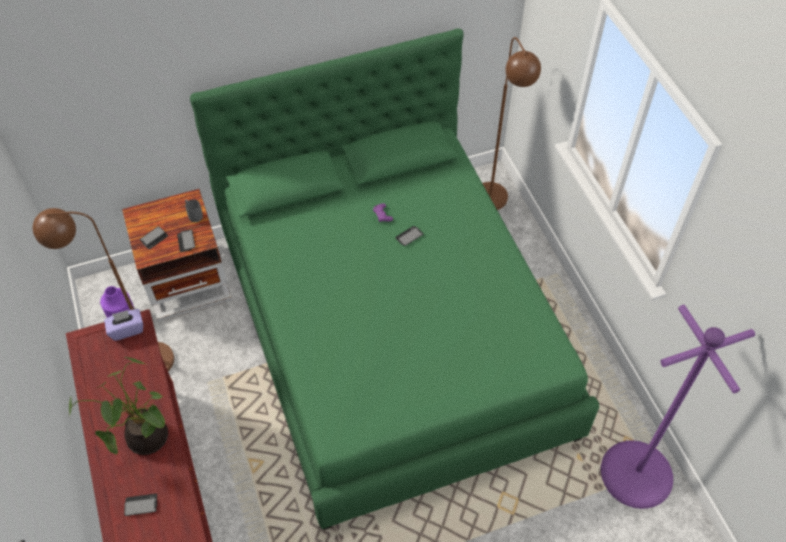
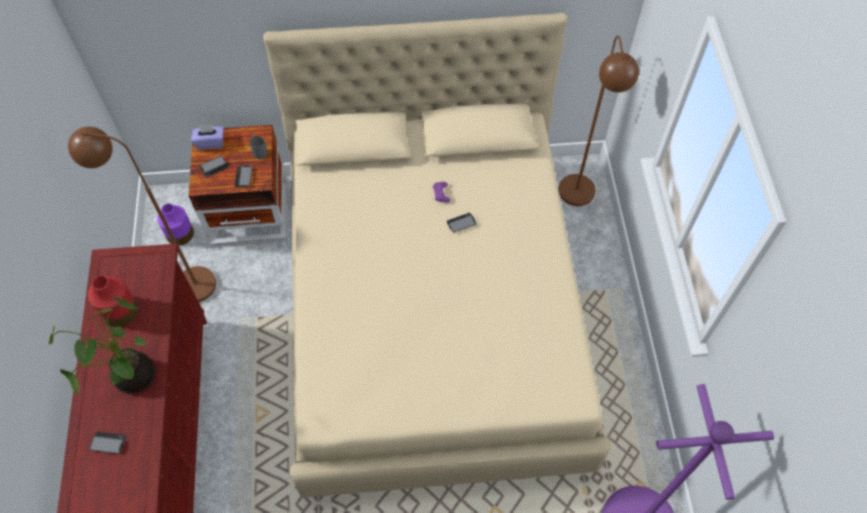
camera: 15 degrees right, 5 degrees up
purple tissue box [104,309,143,341] -> purple tissue box moved to [191,125,224,150]
green bed [190,28,599,530] -> beige bed [263,13,611,498]
none -> red vase [88,276,138,327]

